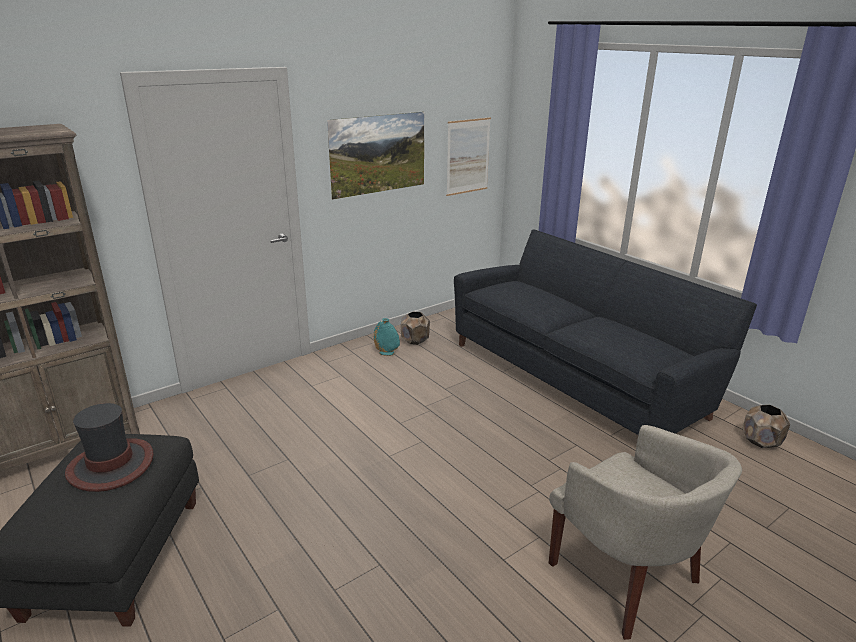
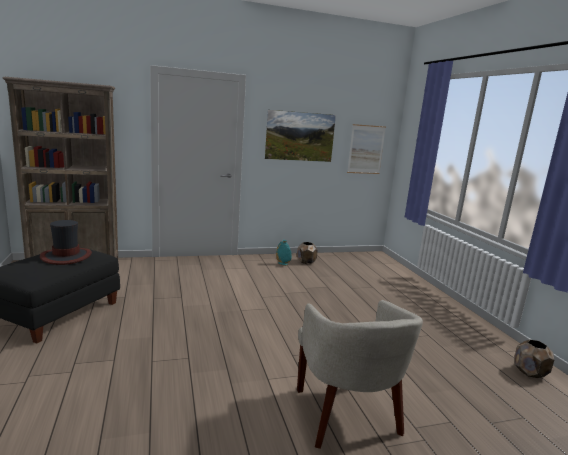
camera: 20 degrees right, 10 degrees down
black sofa [454,229,757,435] -> none

